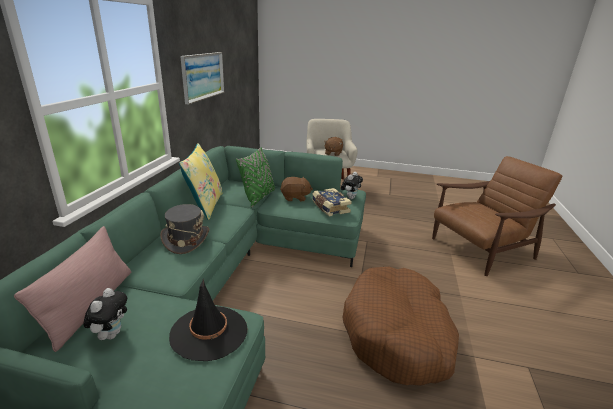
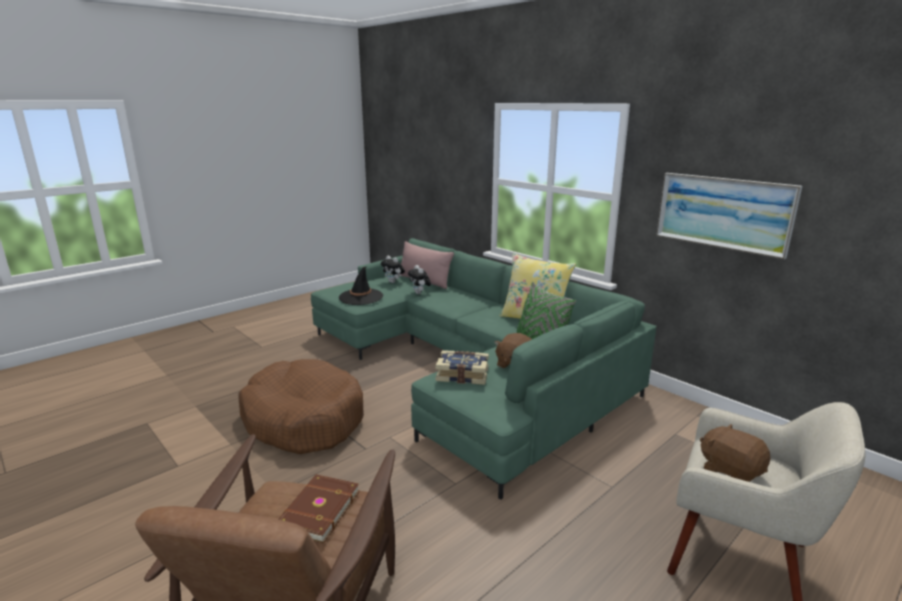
camera: 125 degrees right, 5 degrees down
grey hat [160,204,209,254] -> none
plush toy [341,172,363,199] -> plush toy moved to [408,265,431,294]
none -> brown book [278,474,360,543]

